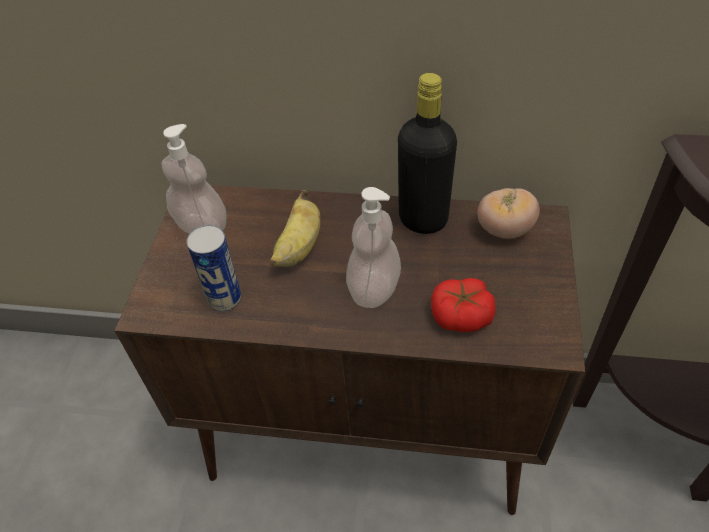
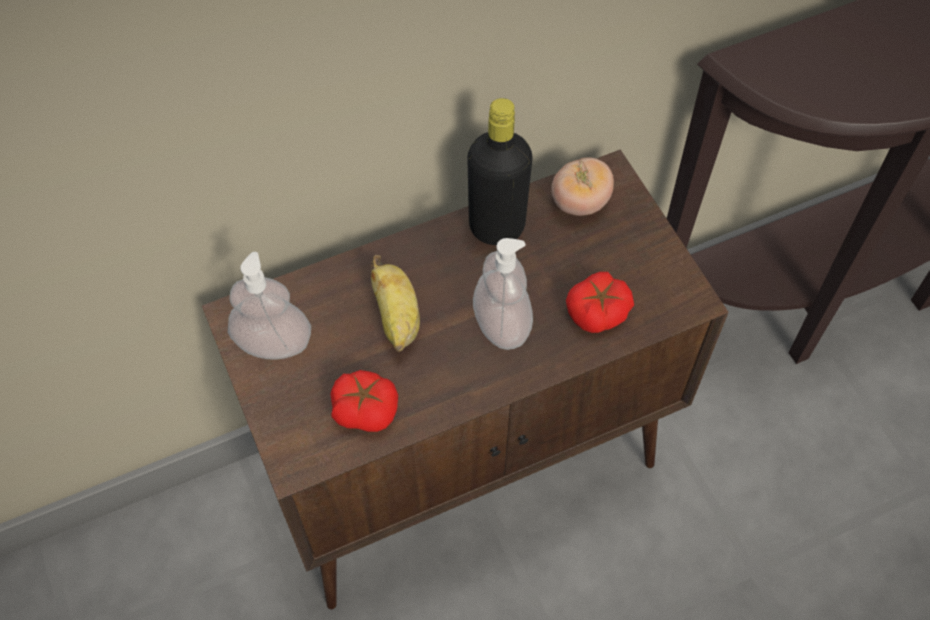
camera: 35 degrees left, 10 degrees up
can [187,225,242,312] -> tomato [331,370,398,432]

